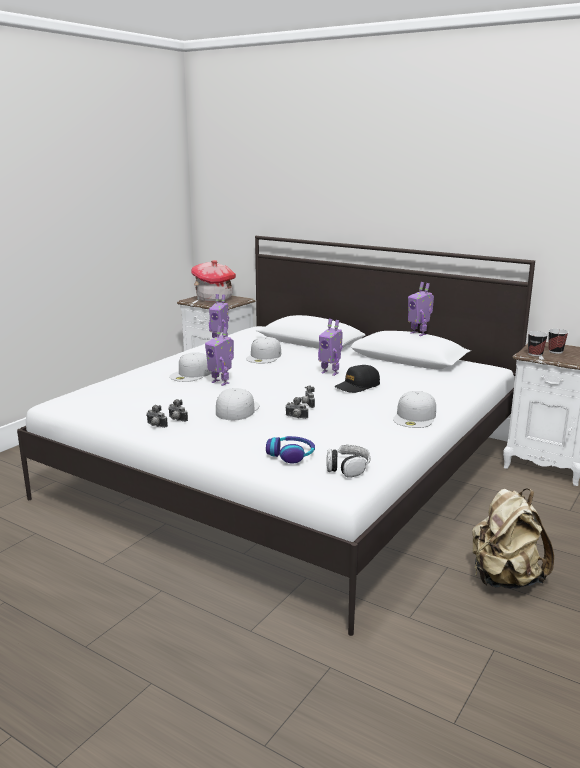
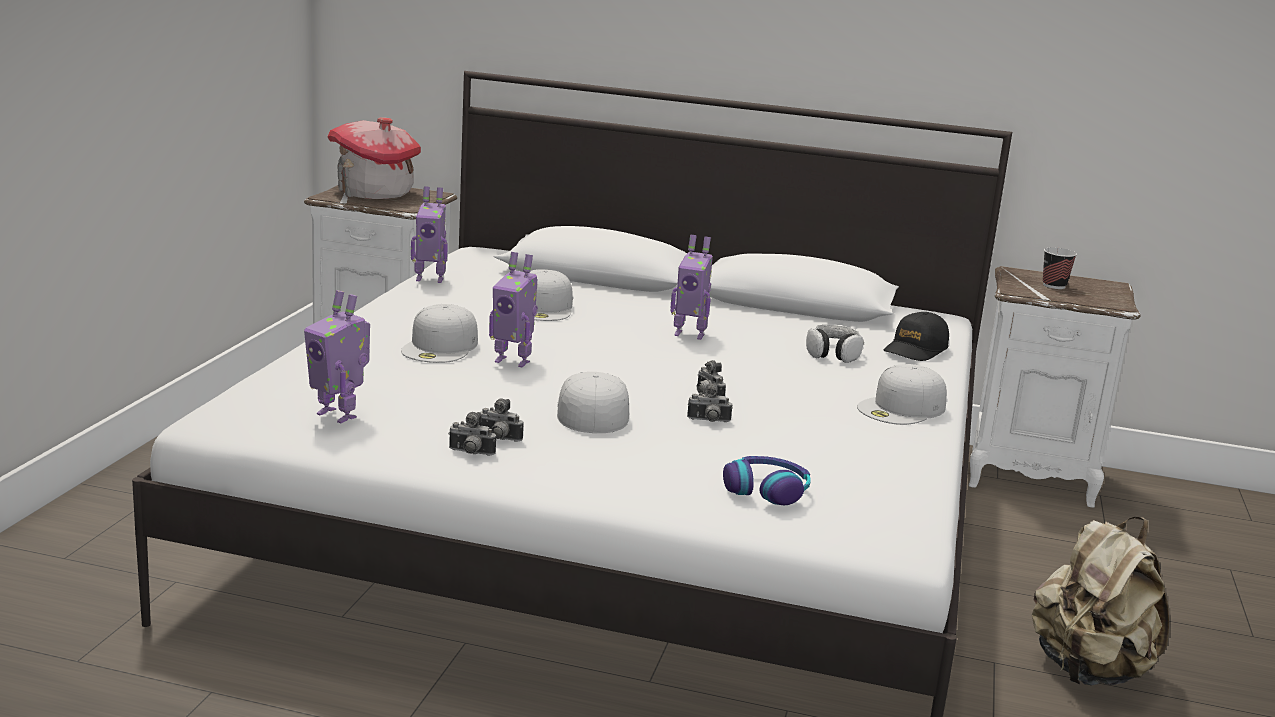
camera: 20 degrees left, 0 degrees up
headphones [327,445,370,478] -> headphones moved to [806,324,864,363]
black cap [335,365,380,393] -> black cap moved to [884,312,949,361]
white cap [393,391,436,428] -> white cap turned 45 degrees clockwise [857,364,947,425]
toy robot [408,282,434,336] -> toy robot moved to [304,290,370,423]
cup [528,331,548,356] -> none

